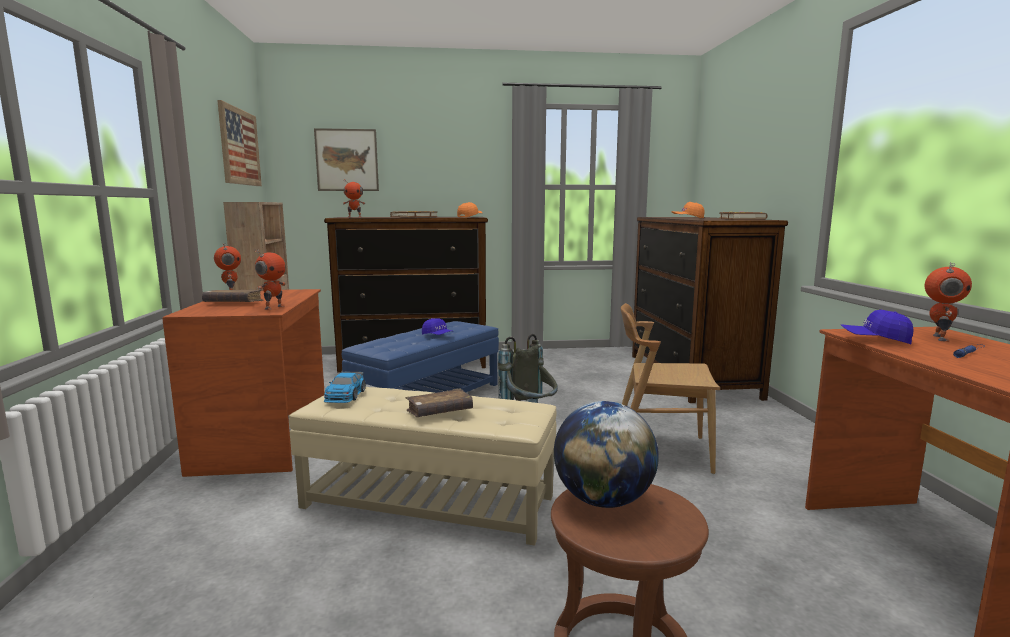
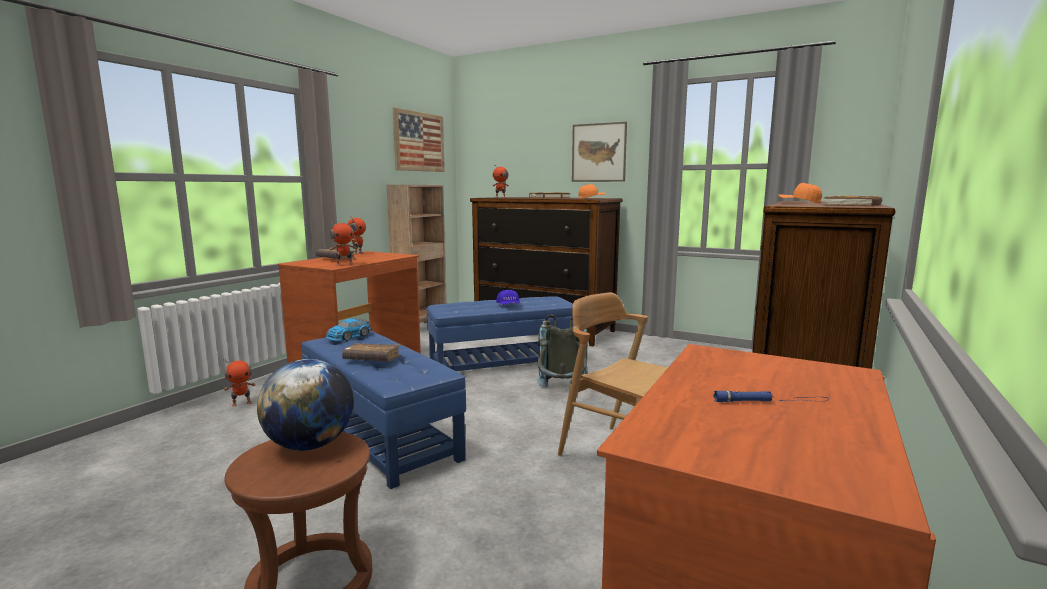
camera: 35 degrees right, 0 degrees up
beige ottoman [289,387,557,546] -> blue ottoman [301,331,466,489]
picture [314,128,379,191] -> picture moved to [572,122,627,182]
blue cap [841,310,914,345] -> none
toy robot [925,262,972,342] -> toy robot moved to [223,359,256,407]

